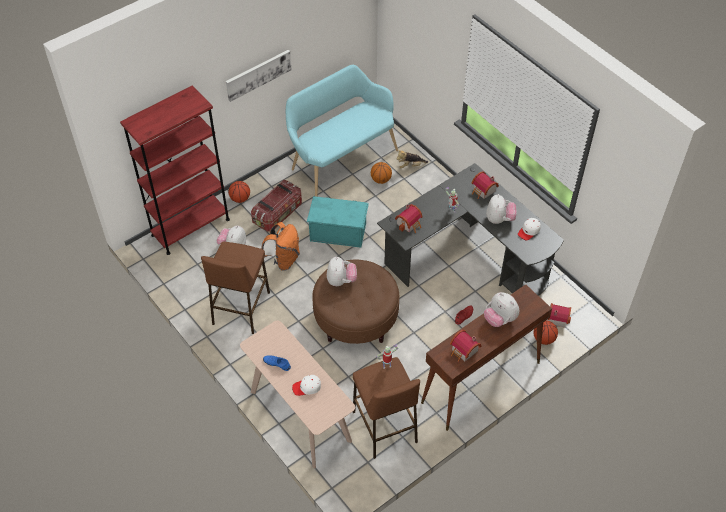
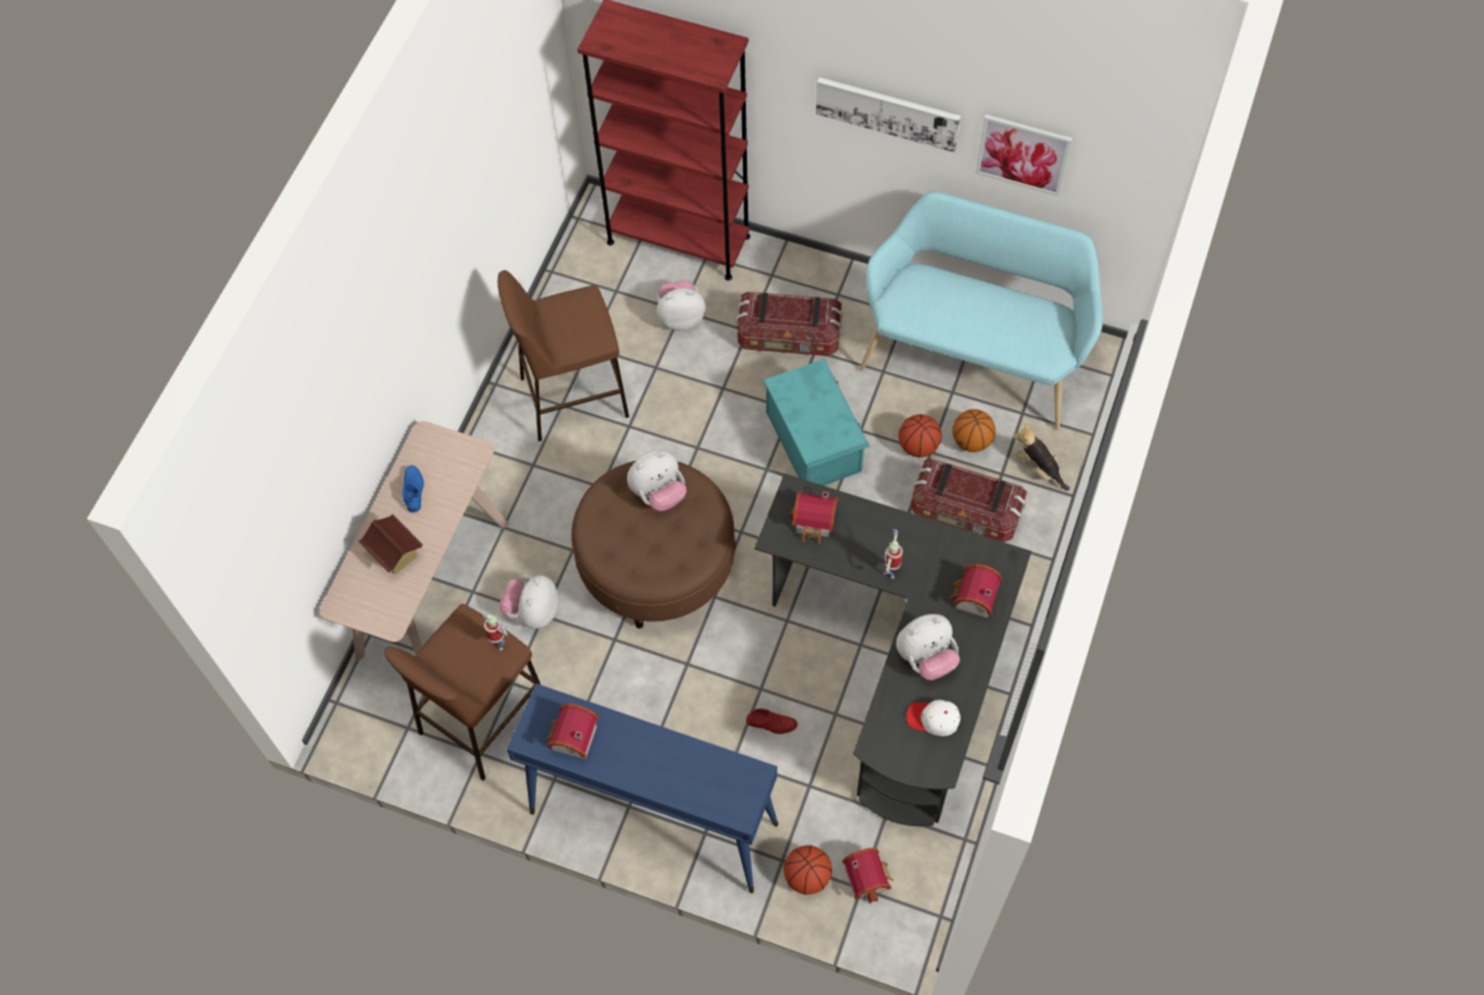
camera: 60 degrees right, 10 degrees up
basketball [228,181,250,203] -> basketball moved to [898,414,942,457]
orange backpack [261,222,300,271] -> none
white cap [292,375,321,396] -> toy house [358,514,423,575]
brown console table [421,284,552,431] -> blue console table [507,683,778,893]
plush toy [484,292,519,327] -> plush toy moved to [499,575,558,629]
none -> storage box [911,459,1027,543]
none -> picture [975,114,1073,196]

